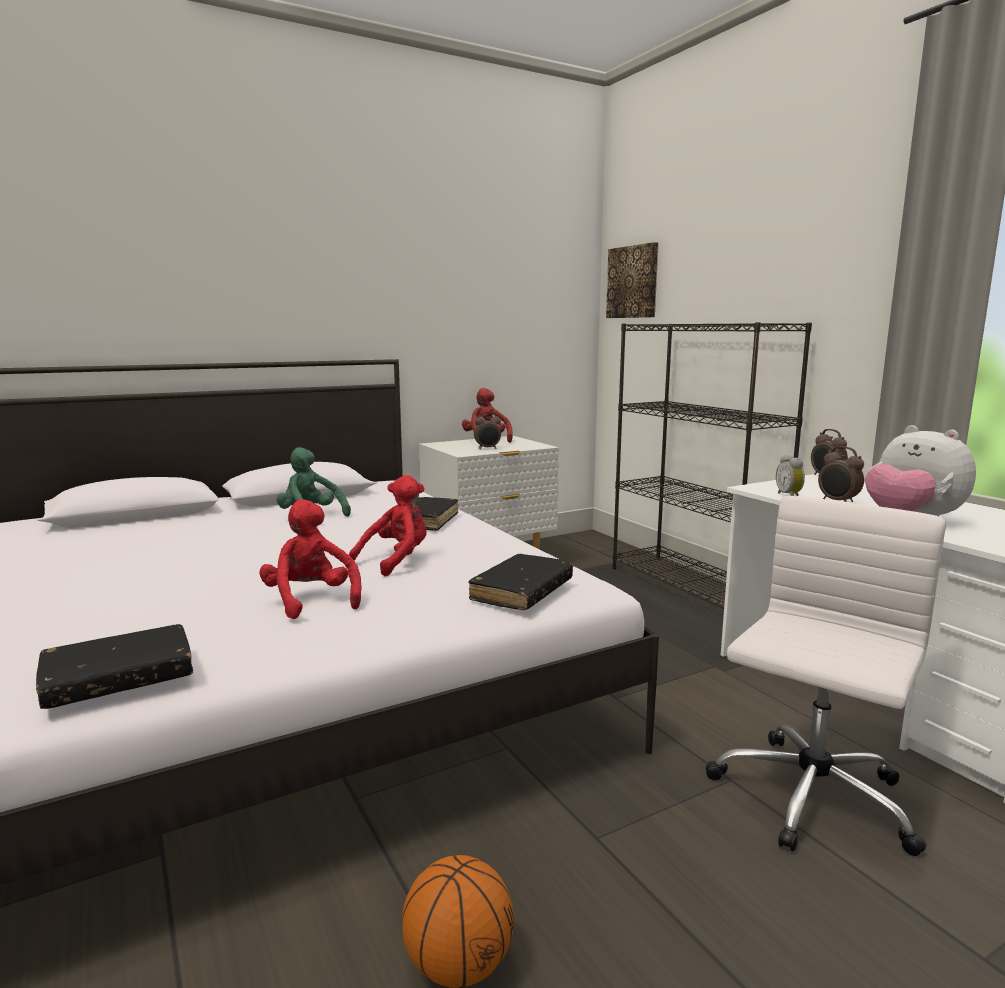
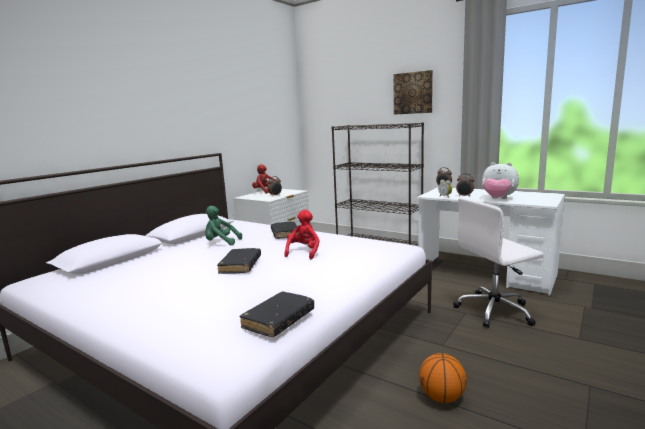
camera: 25 degrees left, 0 degrees up
red plush toy [259,499,361,619] -> none
black book [468,554,573,610] -> black book moved to [217,248,261,274]
picture [606,242,658,318] -> picture moved to [393,70,433,115]
white office chair [706,496,946,856] -> white office chair turned 120 degrees counterclockwise [453,198,544,328]

